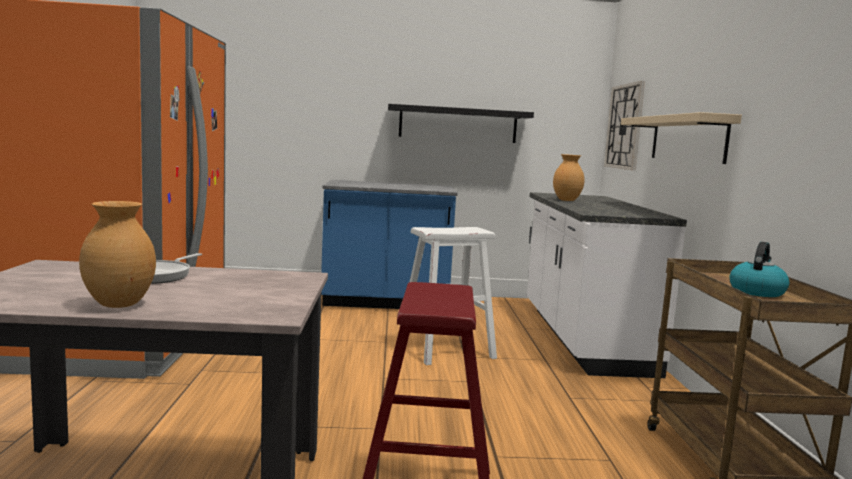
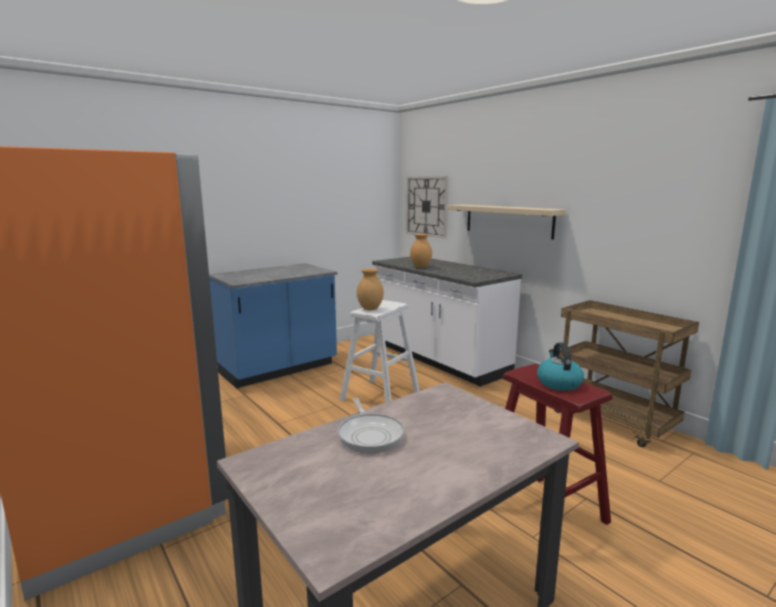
camera: 35 degrees left, 5 degrees up
brown vase [79,201,156,308] -> brown vase moved to [357,269,384,310]
black shelf [388,104,534,143] -> none
kettle [729,242,789,297] -> kettle moved to [537,343,584,391]

